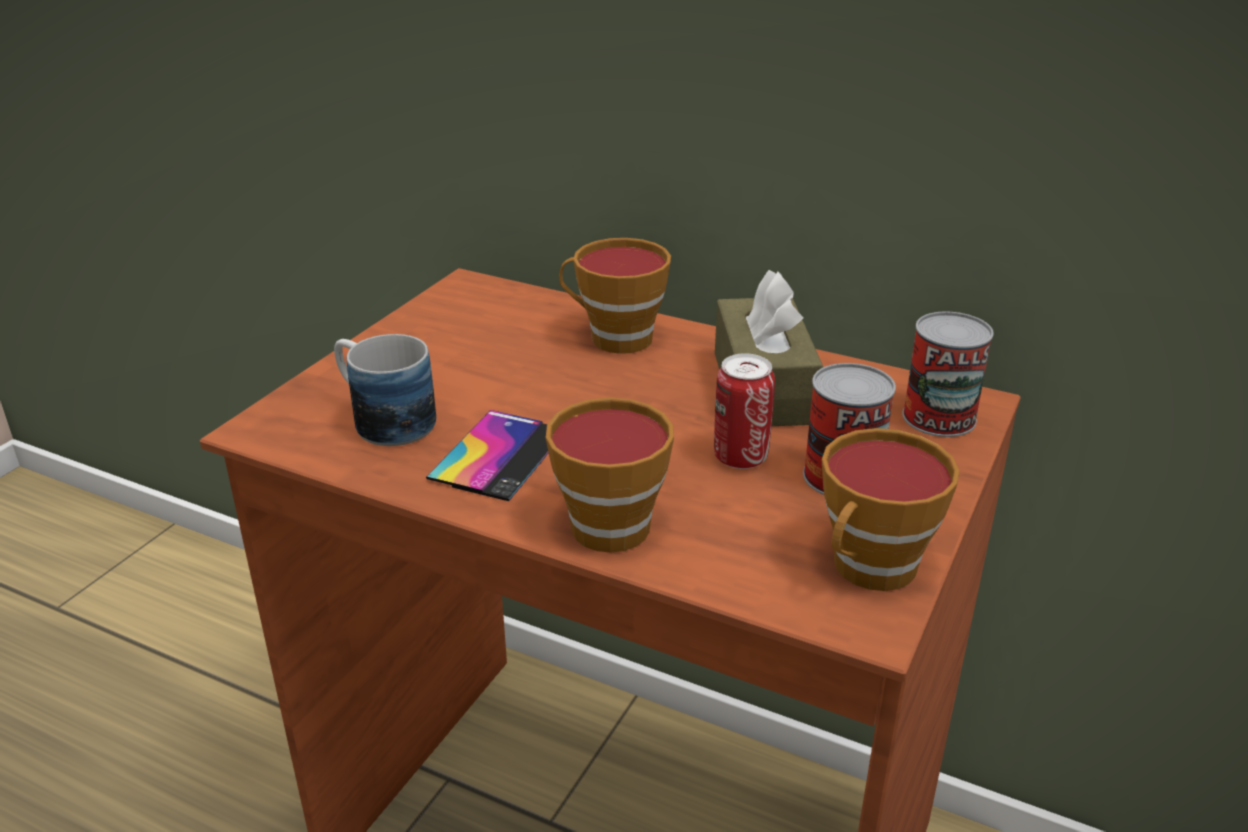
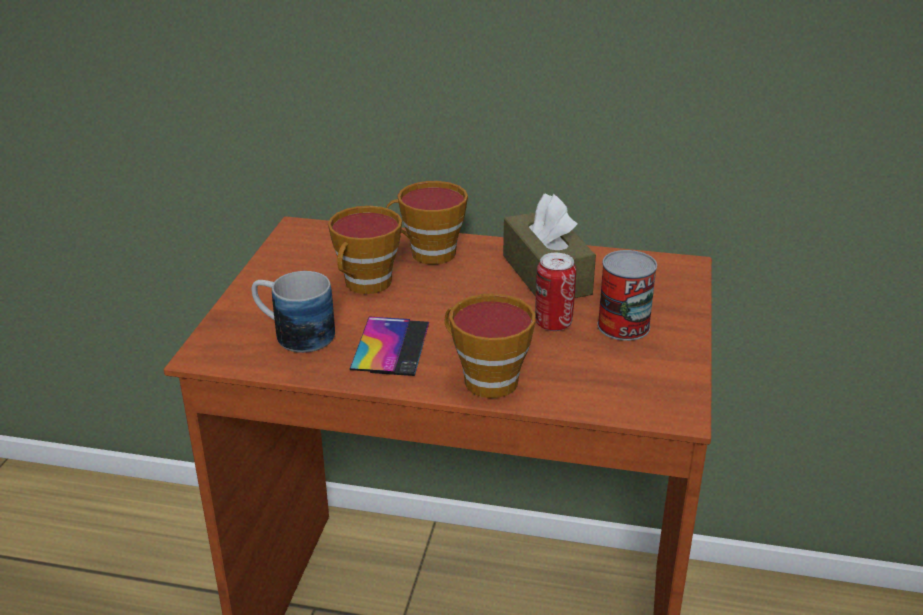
camera: 15 degrees left, 0 degrees up
cup [822,428,960,591] -> cup moved to [328,206,402,294]
can [902,311,994,437] -> none

